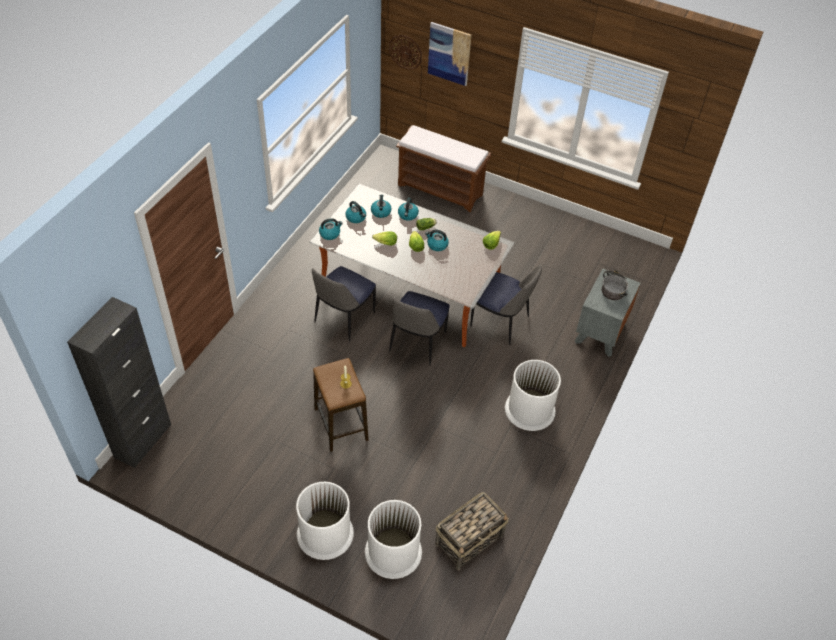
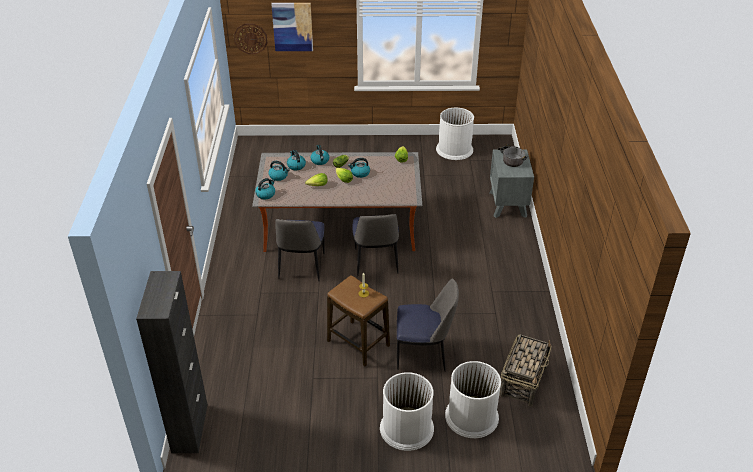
camera: 25 degrees left, 10 degrees down
brown bench [396,125,491,212] -> none
chair [471,264,542,345] -> chair moved to [397,279,459,372]
white trash can [505,360,561,431] -> white trash can moved to [436,108,474,160]

